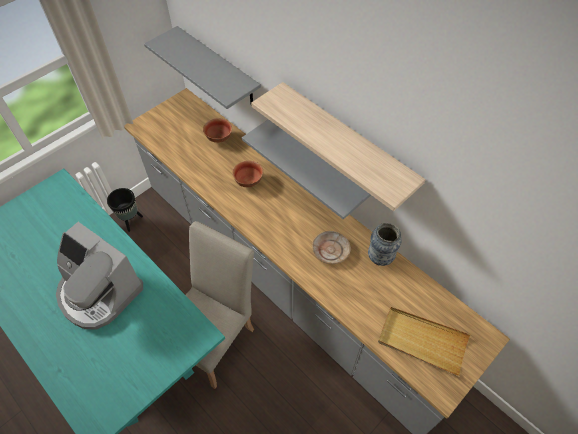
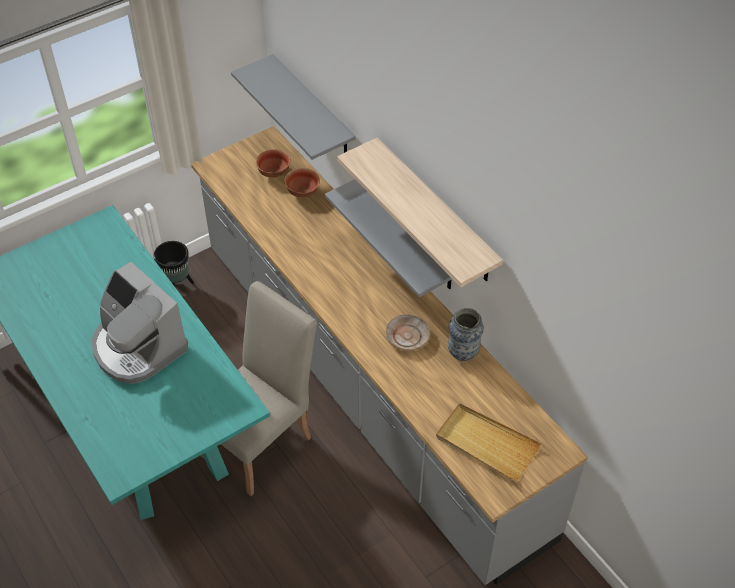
camera: 10 degrees right, 5 degrees down
bowl [232,161,263,187] -> bowl moved to [256,149,291,178]

